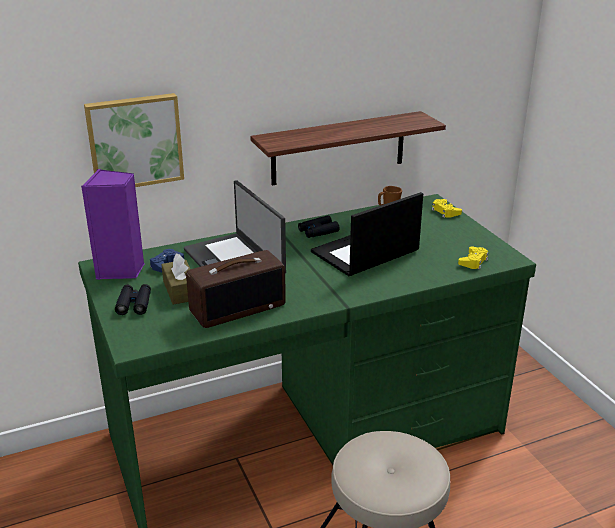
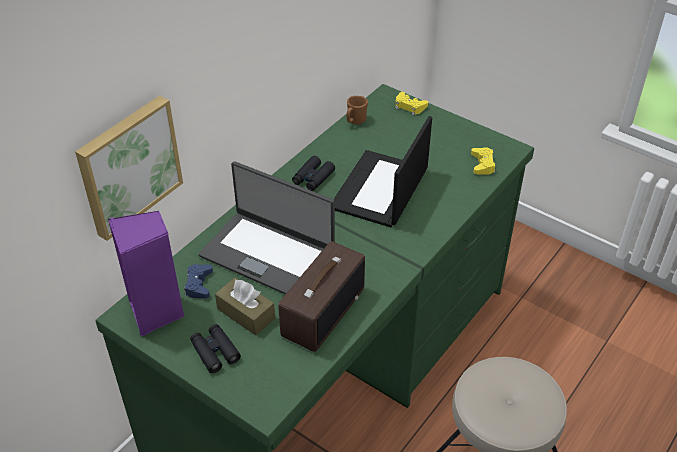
camera: 30 degrees left, 15 degrees up
shelf [250,111,446,185] -> none

